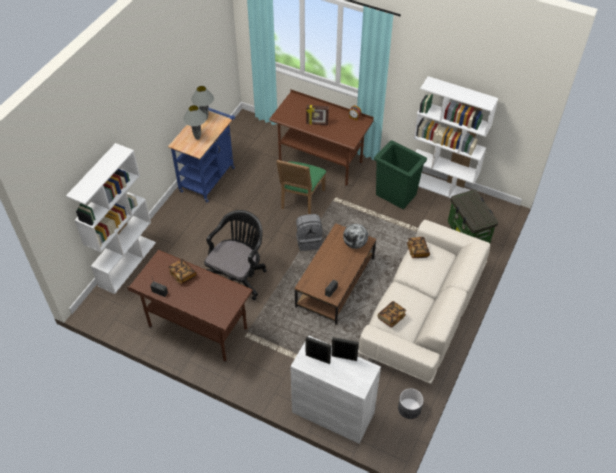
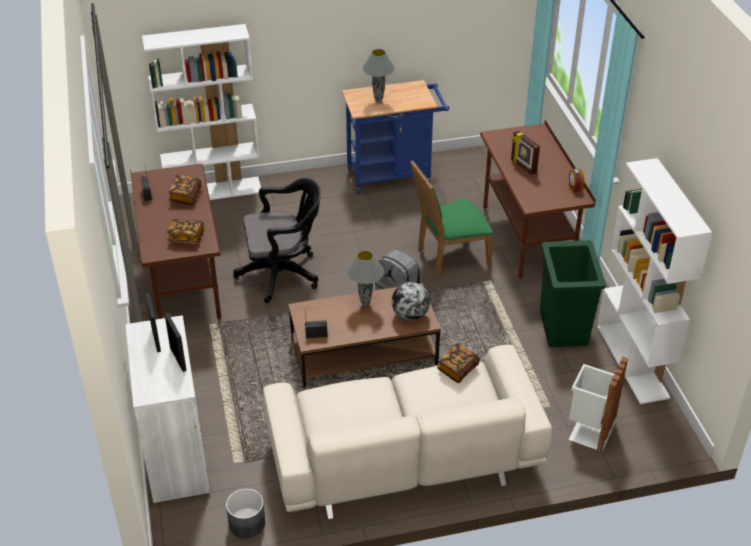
camera: 50 degrees right, 10 degrees down
grey table lamp [191,86,214,120] -> grey table lamp moved to [347,251,384,306]
book [378,301,406,328] -> book moved to [167,219,204,244]
storage box [448,190,498,243] -> white trash can [569,357,628,452]

